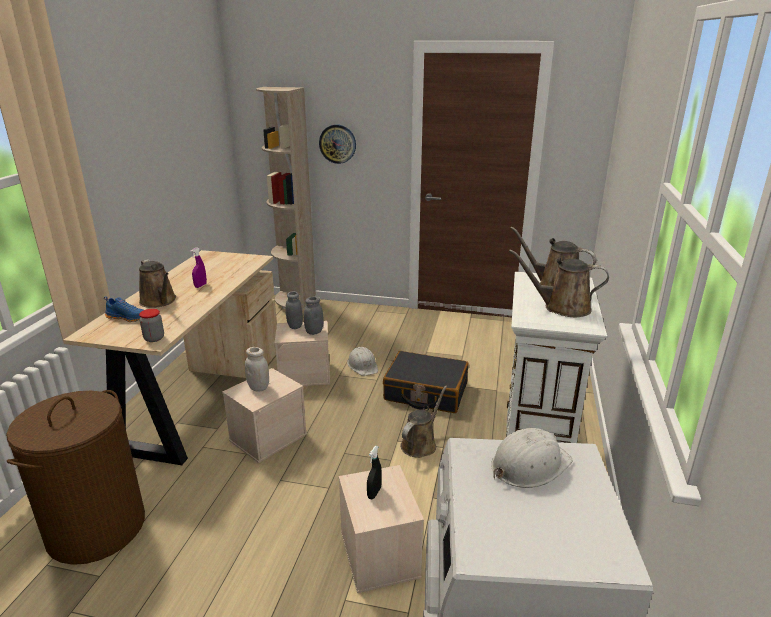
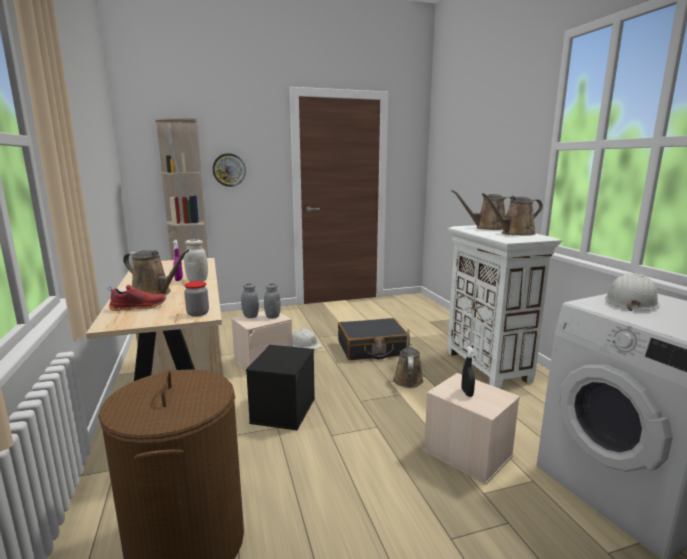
camera: 30 degrees left, 10 degrees down
blue shoe [104,296,143,322] -> red shoe [108,285,166,311]
beige storage box [222,368,307,463] -> black storage box [246,345,315,430]
white jar [245,347,269,392] -> white jar moved to [184,240,208,282]

